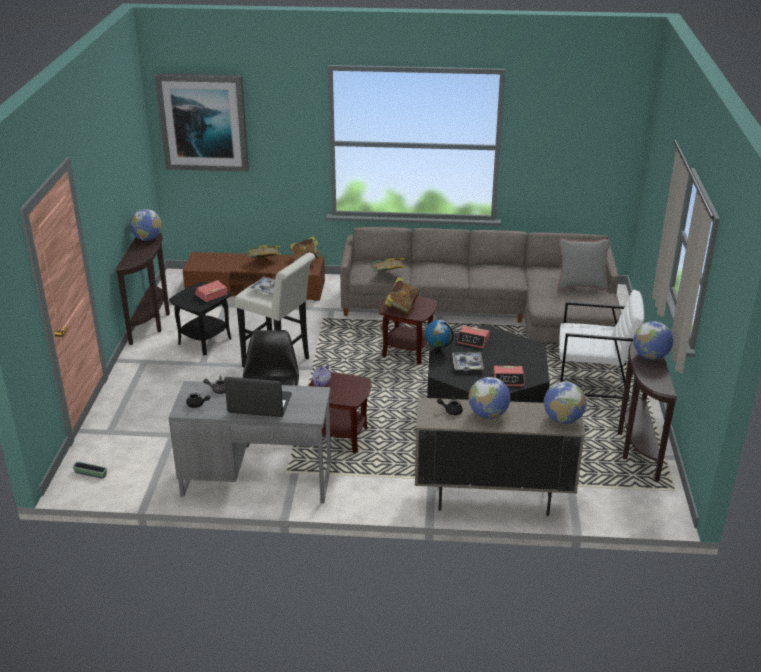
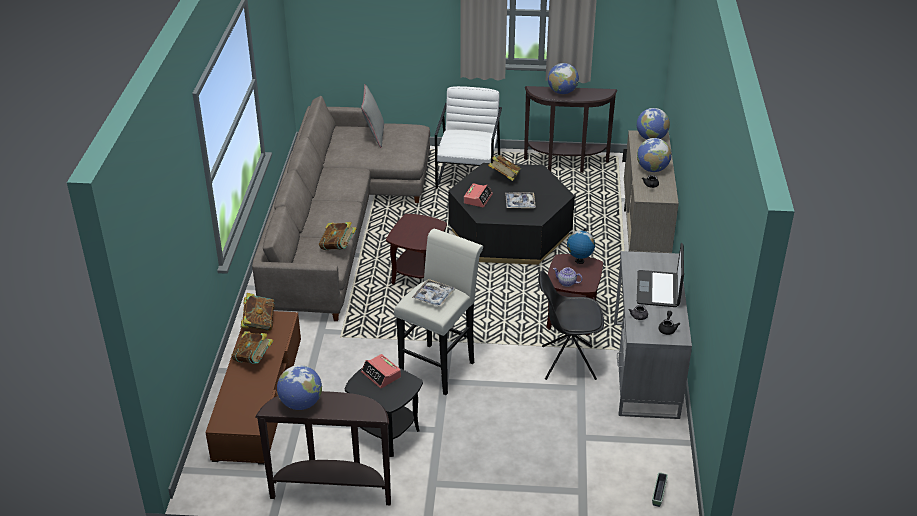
camera: 90 degrees left, 5 degrees up
picture [155,73,249,172] -> none
book [384,277,420,313] -> book moved to [488,154,521,181]
globe [425,320,453,353] -> globe moved to [567,229,595,264]
alarm clock [494,366,524,386] -> none

